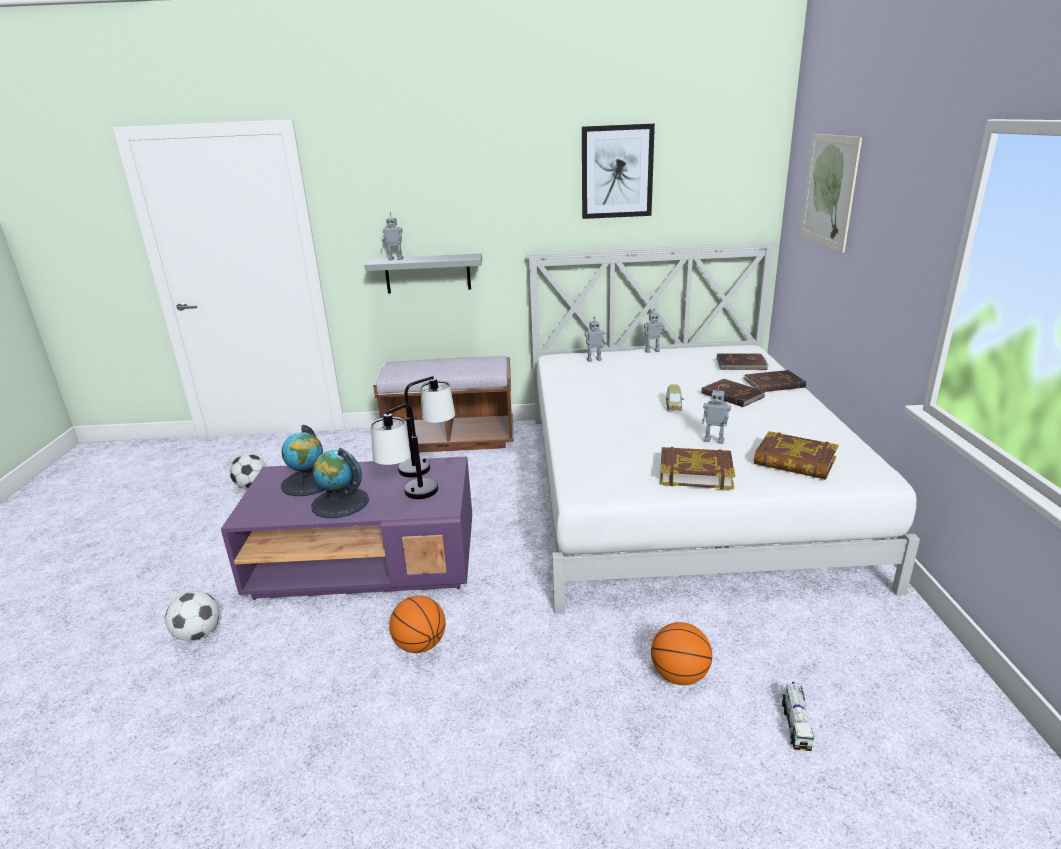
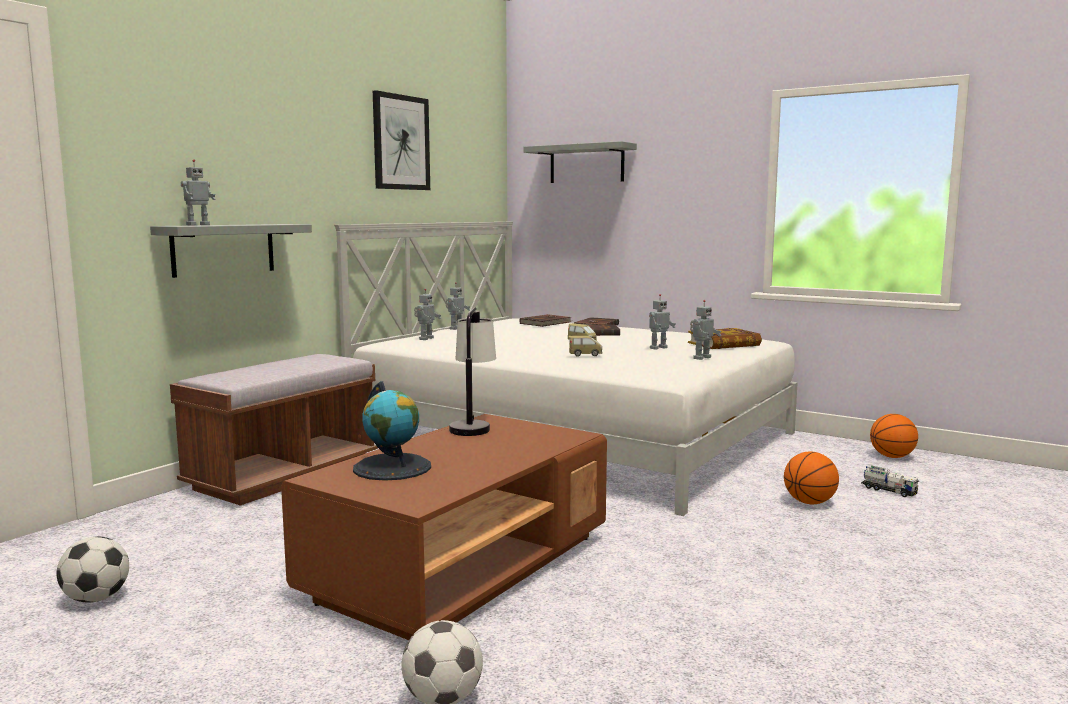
camera: 55 degrees left, 15 degrees down
purple coffee table [221,457,472,600] -> brown coffee table [281,414,607,640]
globe [311,448,369,518] -> none
table lamp [371,404,438,499] -> none
basketball [389,595,446,653] -> basketball moved to [870,414,918,458]
book [660,447,735,489] -> toy robot [690,300,721,360]
picture [800,134,862,253] -> grey shelf [523,141,637,183]
none -> toy car [569,336,603,357]

